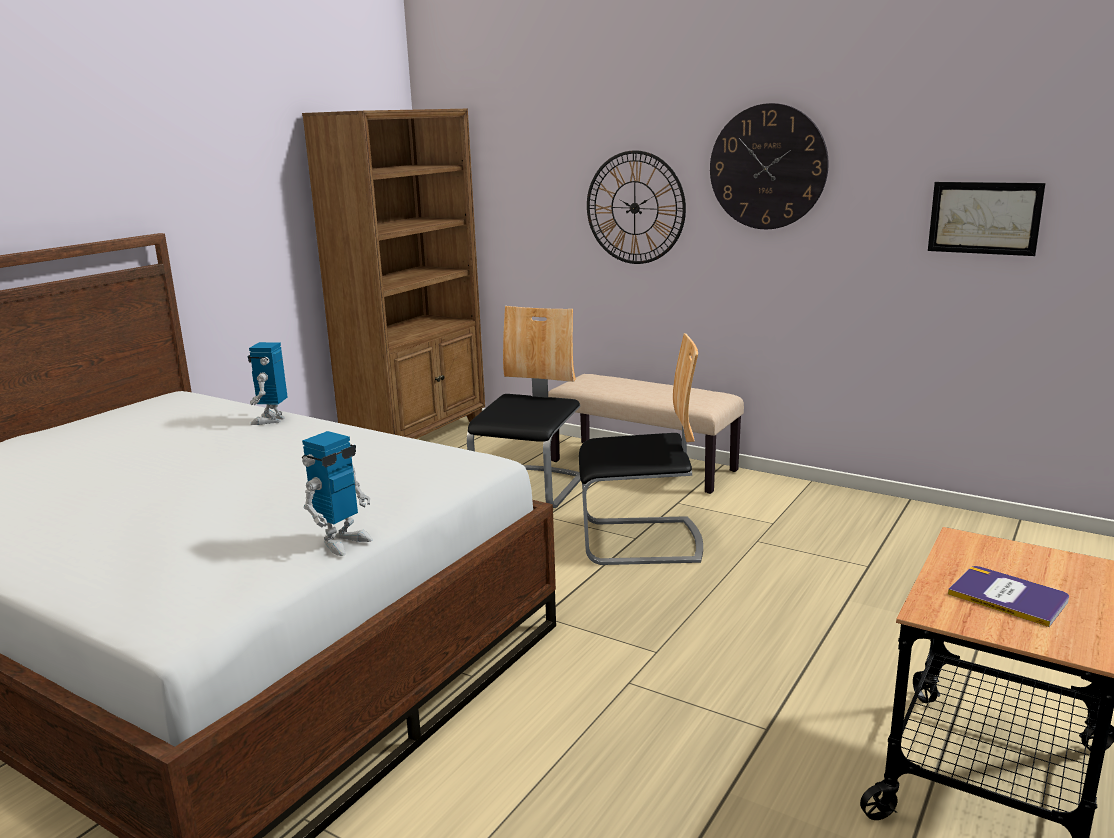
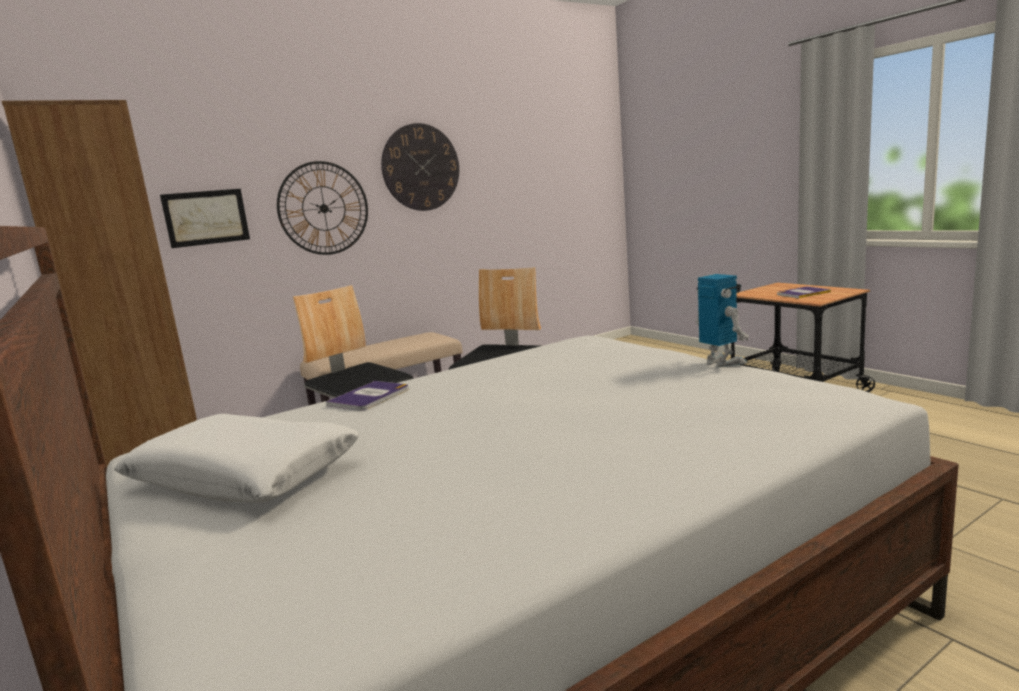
camera: 65 degrees left, 5 degrees down
toy robot [248,342,287,425] -> book [326,381,409,411]
picture [928,182,1045,256] -> picture moved to [160,189,250,248]
none -> white pillow [114,414,359,503]

